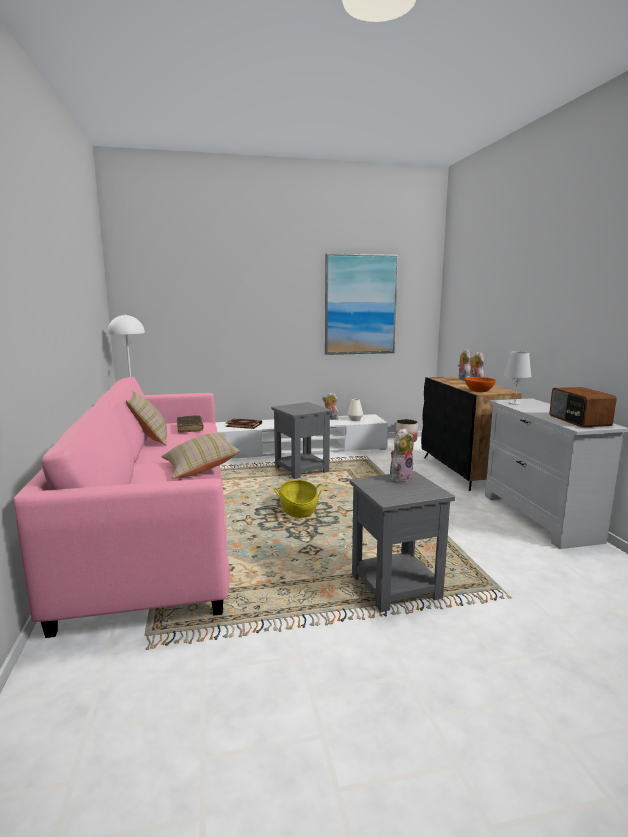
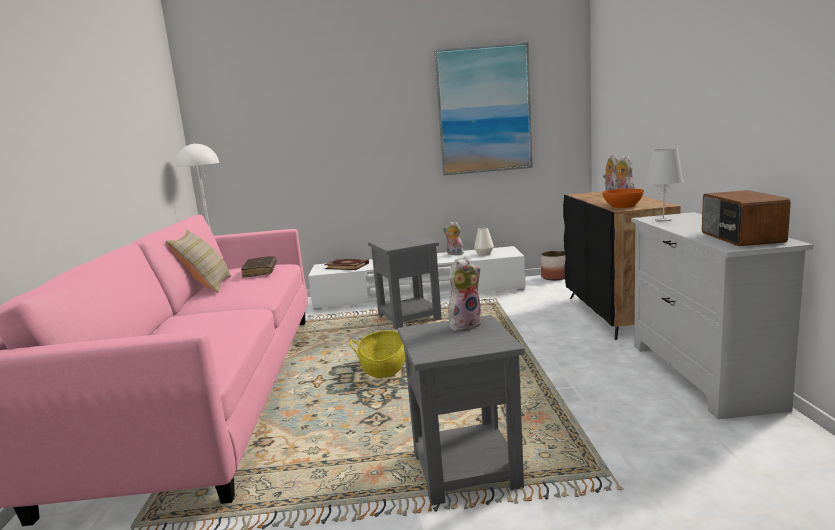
camera: 10 degrees right, 0 degrees up
beige pillow [161,433,241,479] -> none

